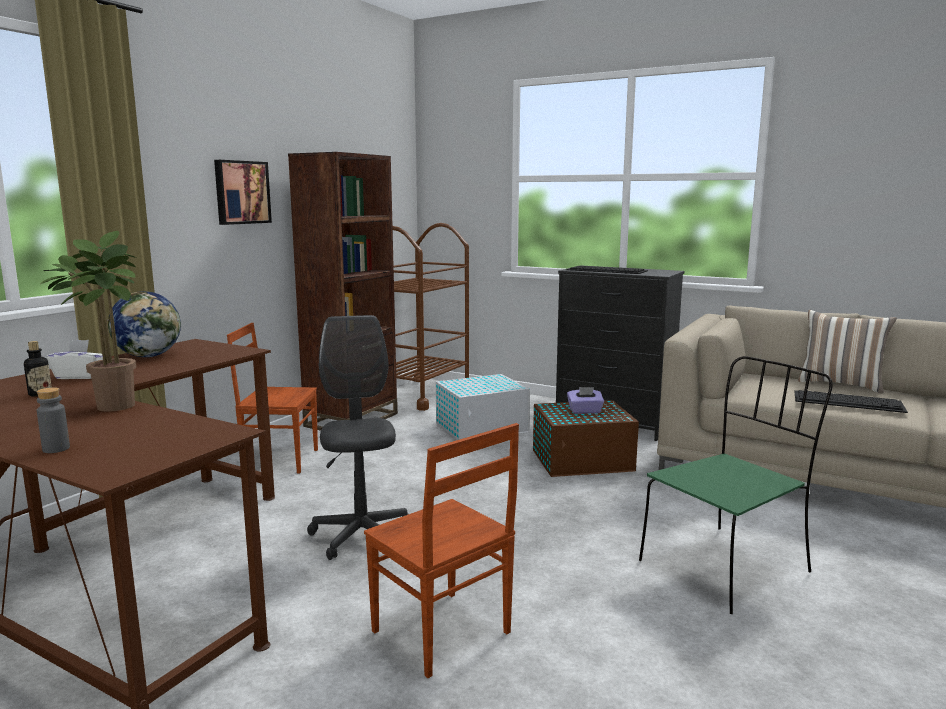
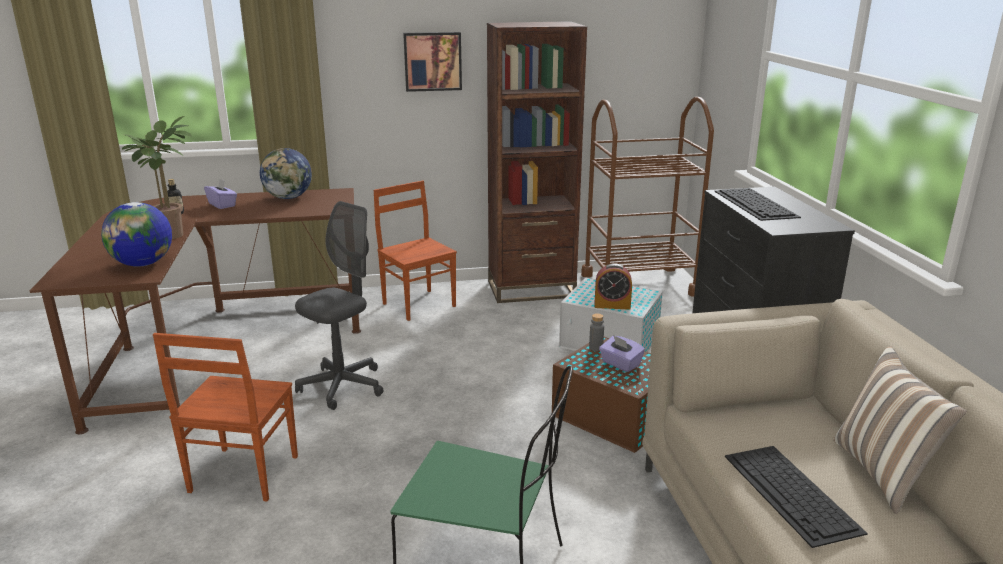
camera: 50 degrees right, 10 degrees up
grey bottle [37,387,70,453] -> grey bottle moved to [589,313,604,351]
white tissue box [47,340,103,379] -> purple tissue box [204,179,237,209]
none -> globe [101,202,172,267]
none -> alarm clock [595,263,632,310]

